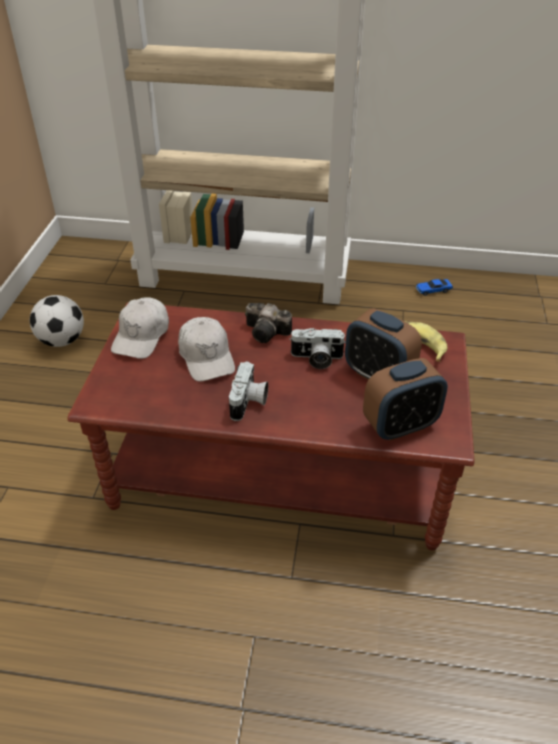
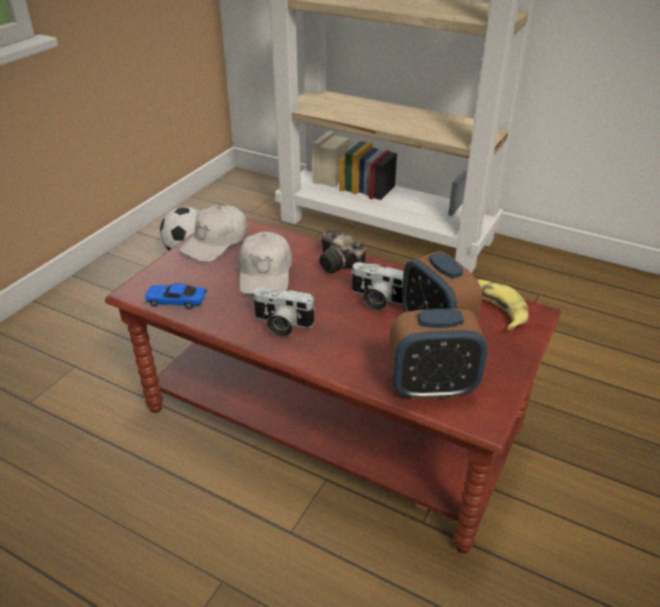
camera: 20 degrees right, 5 degrees down
camera [229,361,268,421] -> camera turned 75 degrees clockwise [252,287,316,337]
toy car [416,279,453,296] -> toy car moved to [145,283,207,309]

